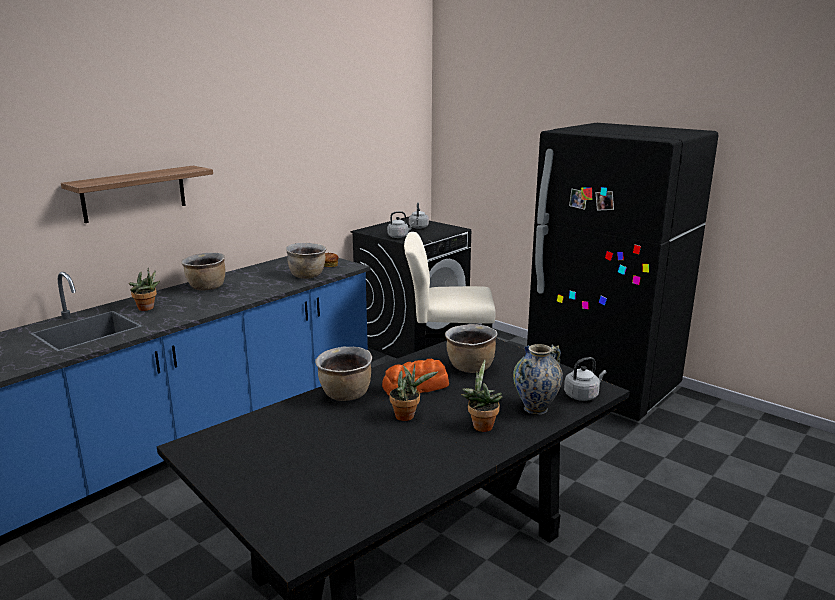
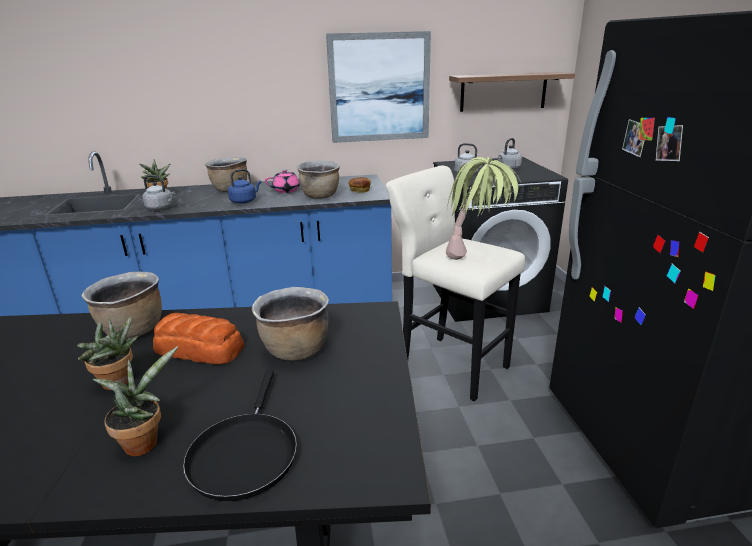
camera: 40 degrees right, 5 degrees up
shelf [61,166,213,223] -> shelf moved to [449,72,575,112]
vase [513,344,563,414] -> black frying pan [183,370,297,501]
grey kettle [564,357,606,401] -> grey kettle moved to [143,175,175,210]
none -> blue kettle [228,169,261,204]
none -> pink teapot [265,170,300,193]
none -> picture [326,31,431,143]
none -> potted plant [446,157,523,260]

